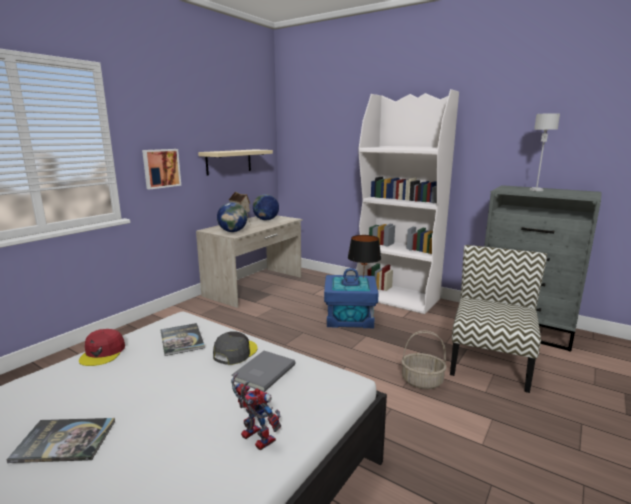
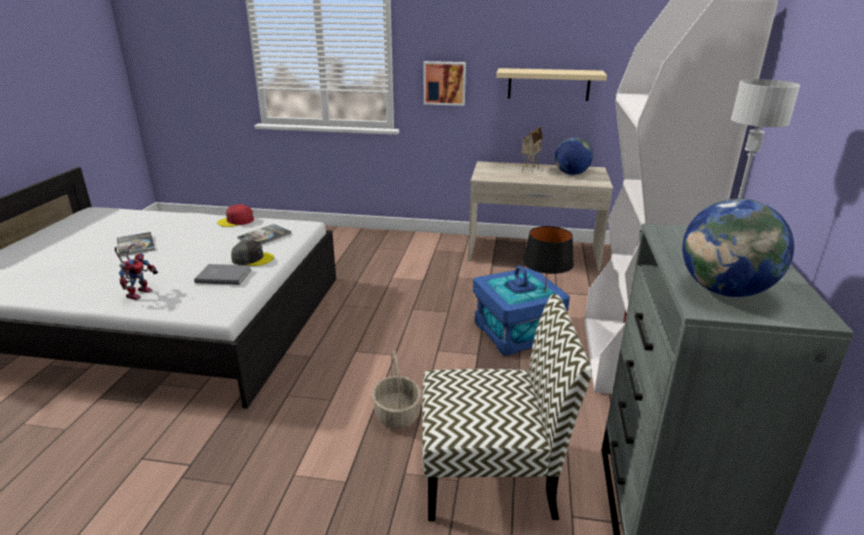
camera: 65 degrees right, 10 degrees up
globe [217,202,247,232] -> globe moved to [682,198,794,297]

